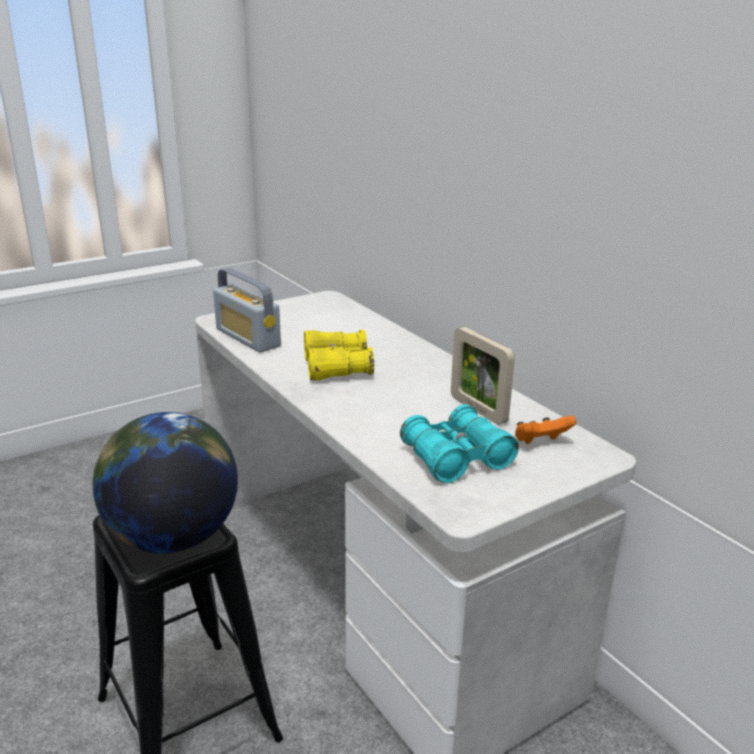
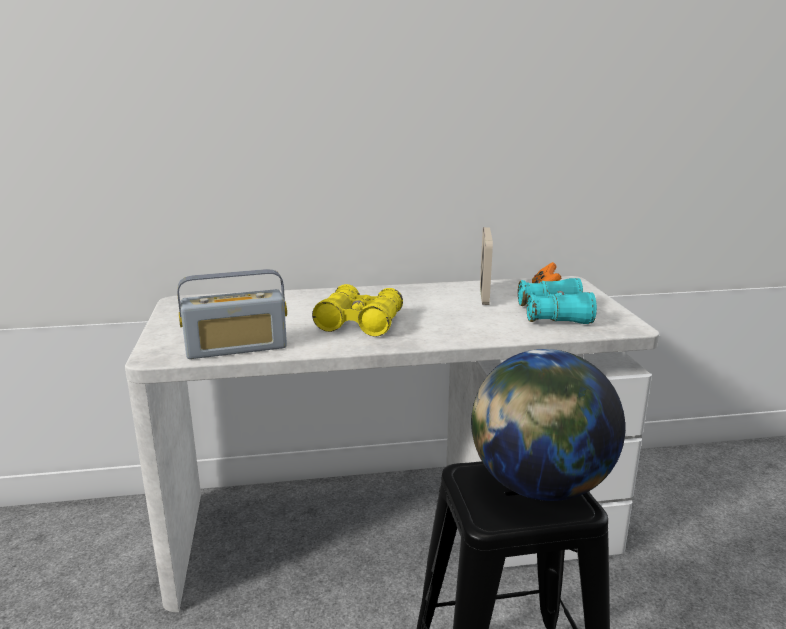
camera: 65 degrees left, 5 degrees down
picture frame [451,327,515,425] -> picture frame turned 75 degrees counterclockwise [480,227,493,305]

